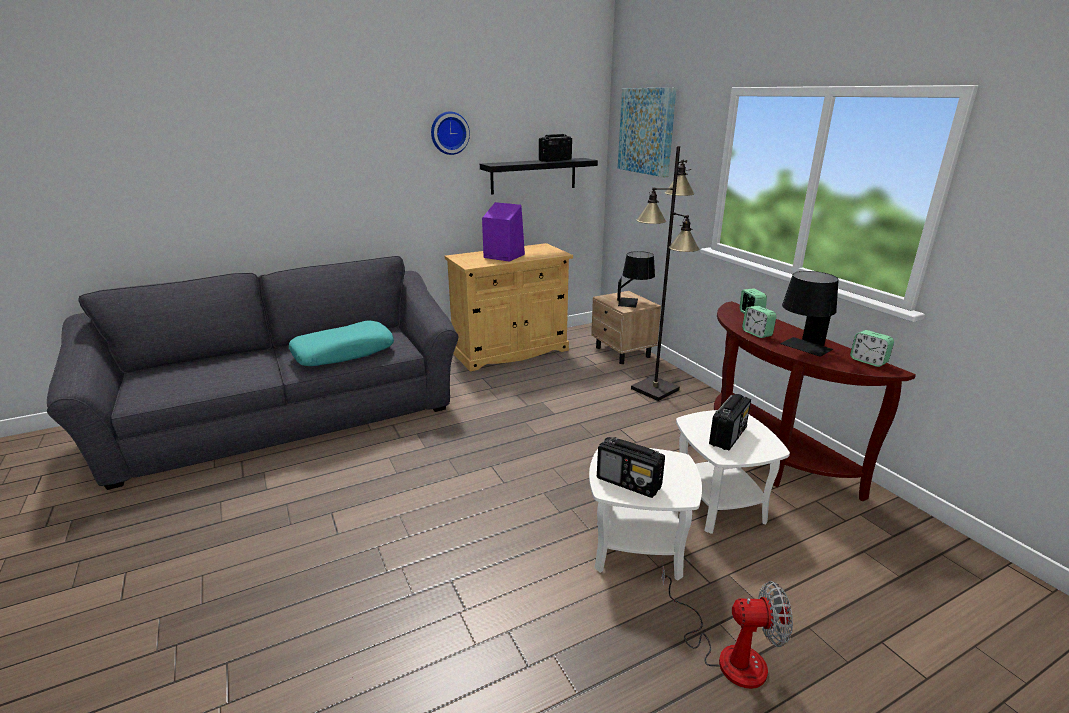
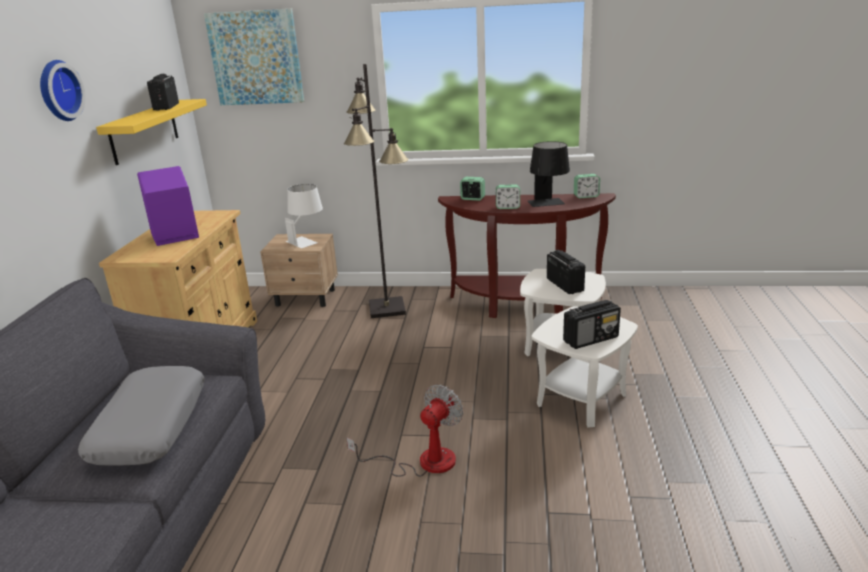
camera: 55 degrees left, 0 degrees up
turquoise pillow [289,321,394,366] -> grey pillow [78,366,205,466]
black shelf [480,158,598,195] -> yellow shelf [96,99,207,165]
black table lamp [617,251,655,307] -> white table lamp [285,184,323,248]
fan [661,566,793,689] -> fan moved to [346,385,463,477]

